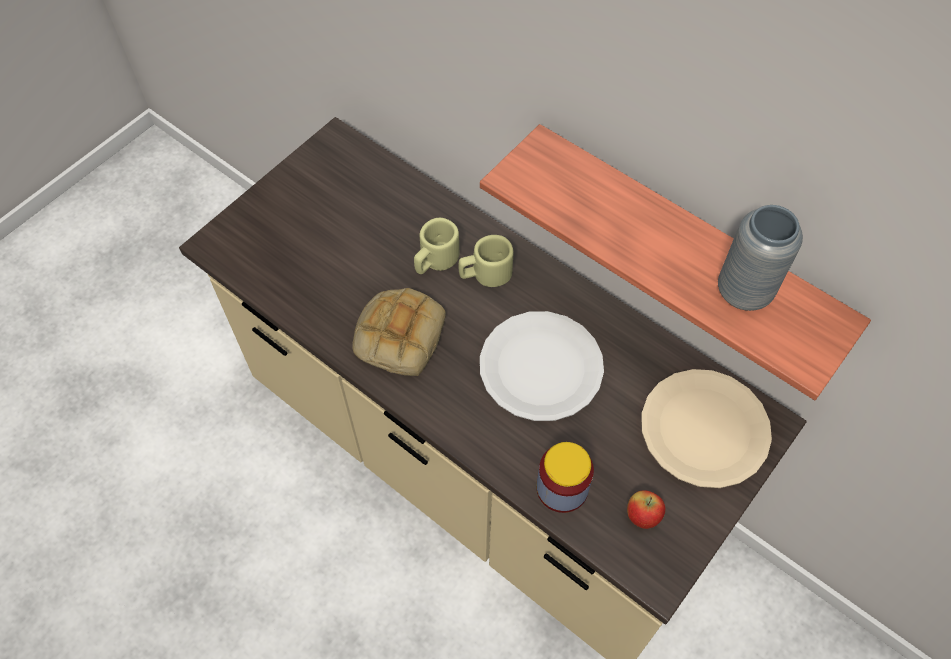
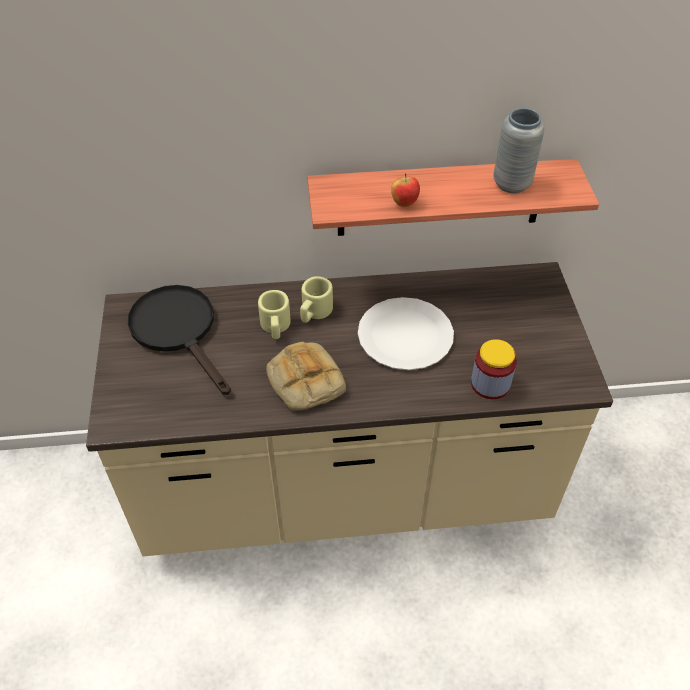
camera: 45 degrees left, 10 degrees down
apple [627,490,666,529] -> apple moved to [391,174,420,207]
beige plate [641,369,772,488] -> none
none -> black frying pan [128,285,231,395]

